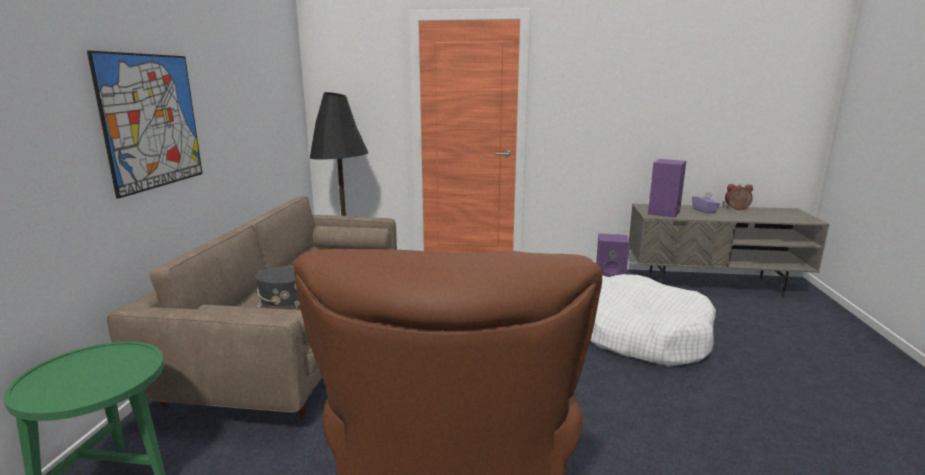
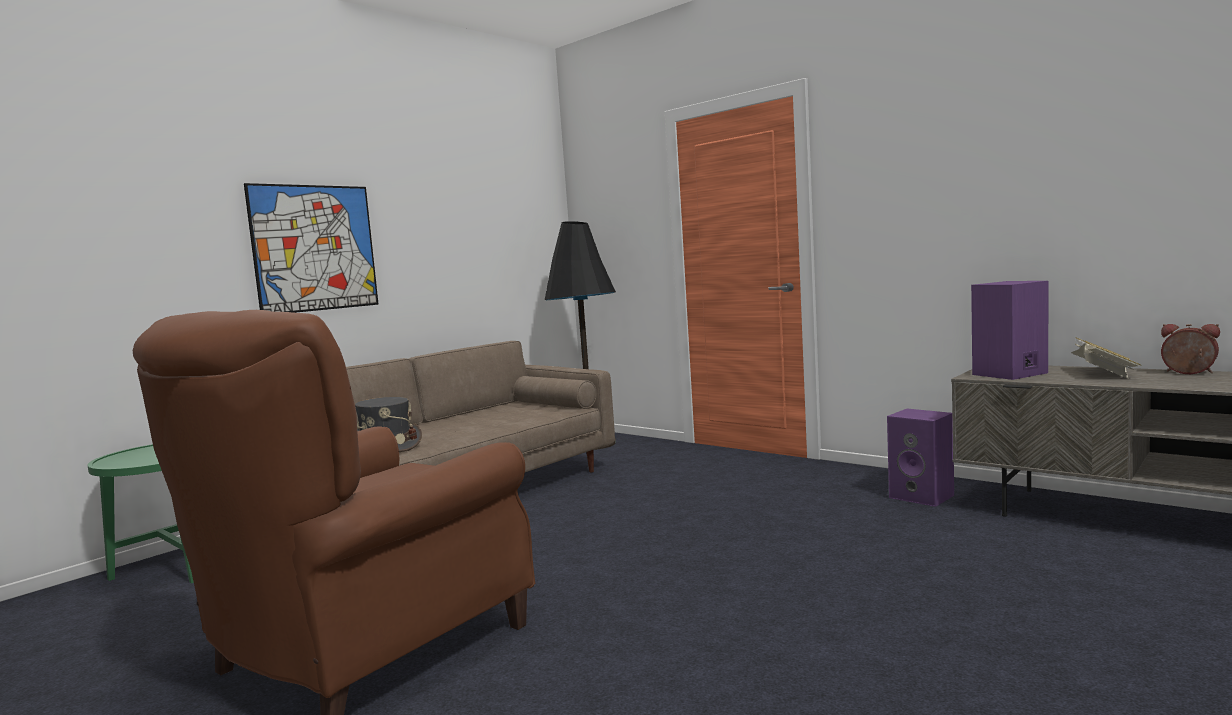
camera: 35 degrees right, 10 degrees down
white dog bed [590,274,716,367] -> none
purple tissue box [692,192,720,213] -> book [1071,337,1140,379]

